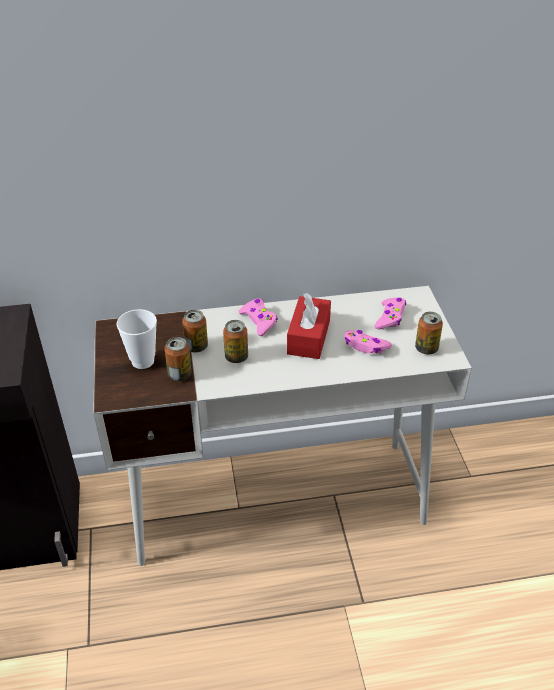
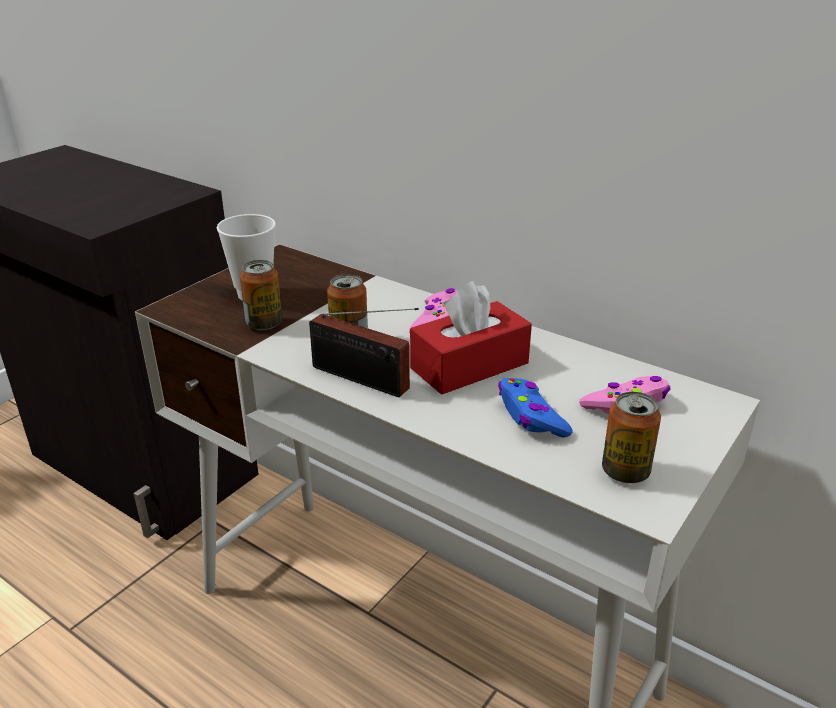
camera: 45 degrees right, 10 degrees down
can [182,310,208,352] -> none
pink game controller [344,330,392,354] -> blue game controller [498,378,573,438]
none -> radio [309,308,419,397]

